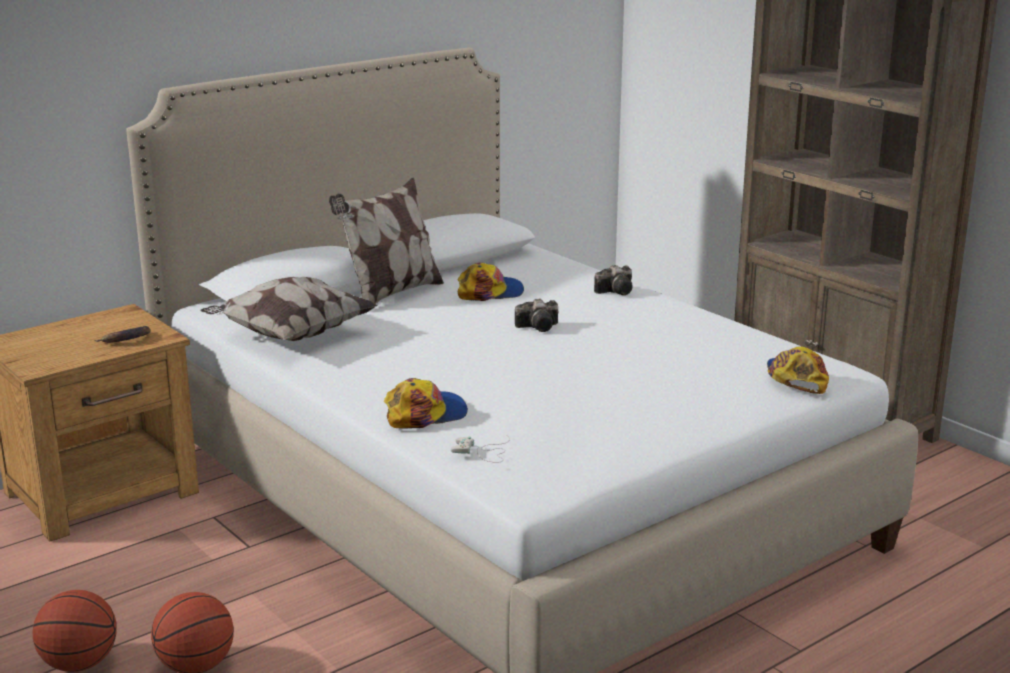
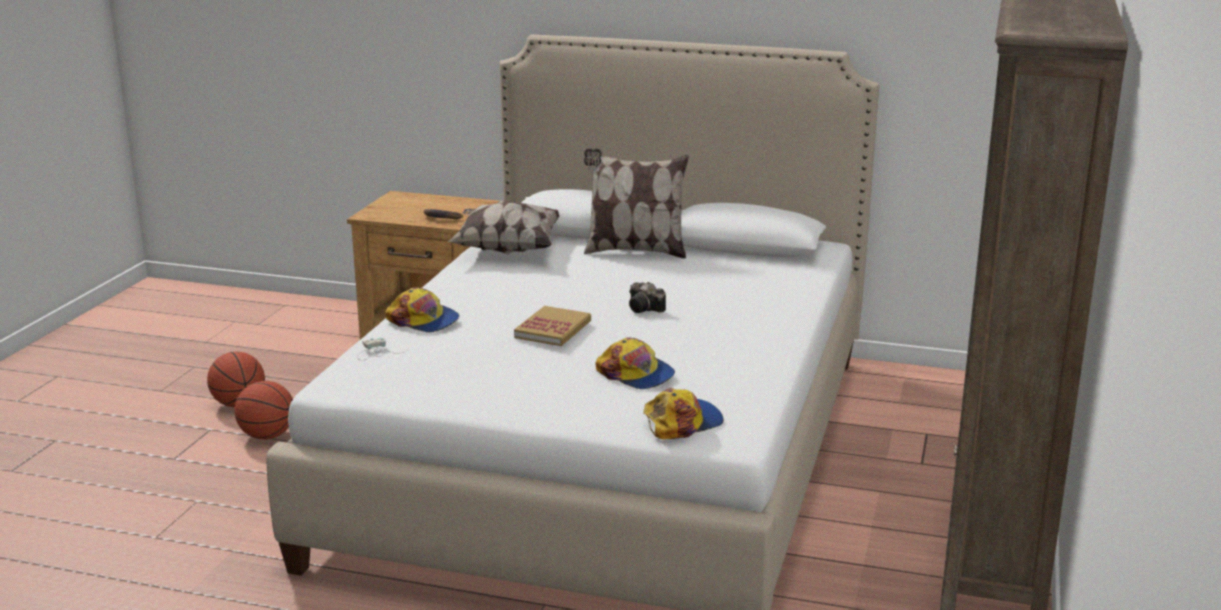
camera: 55 degrees right, 0 degrees up
cap [457,262,524,301] -> cap moved to [596,338,675,389]
camera [594,265,632,295] -> none
none -> book [514,306,591,346]

